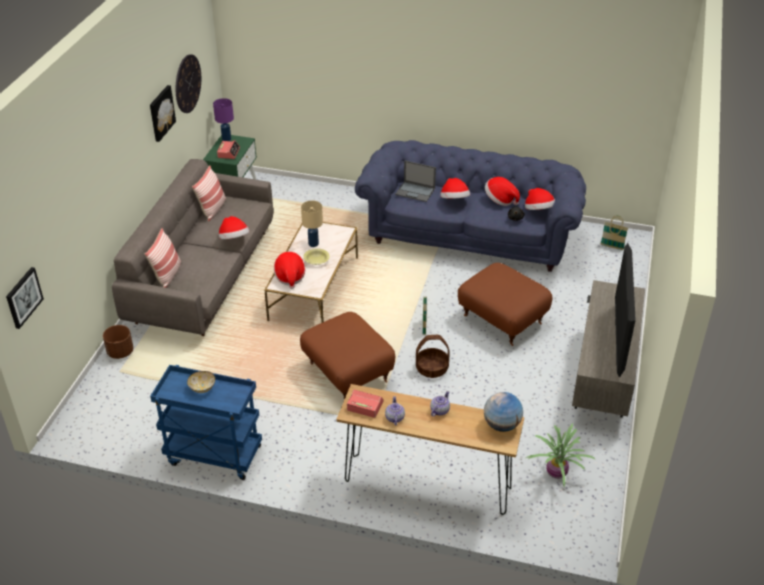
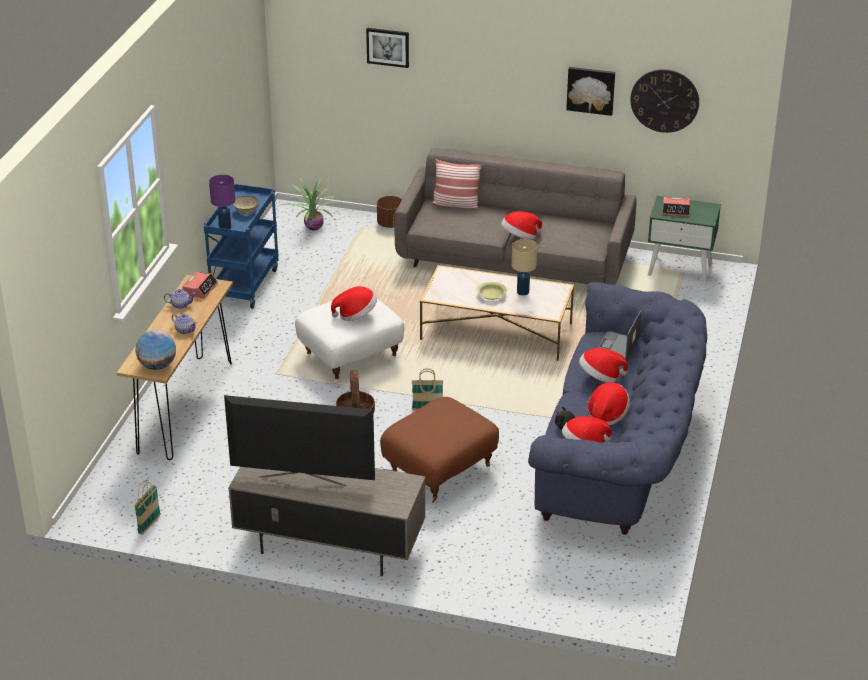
camera: 90 degrees right, 5 degrees down
picture [6,267,44,329] -> picture moved to [366,28,409,68]
pillow [192,165,226,222] -> none
purple table lamp [213,98,234,141] -> purple table lamp moved to [209,175,235,229]
hat [274,252,305,289] -> hat moved to [331,286,377,321]
brown ottoman [300,312,395,399] -> white ottoman [295,299,404,383]
potted plant [526,423,596,486] -> potted plant moved to [277,177,339,231]
basket [600,216,628,250] -> basket moved to [134,481,161,535]

